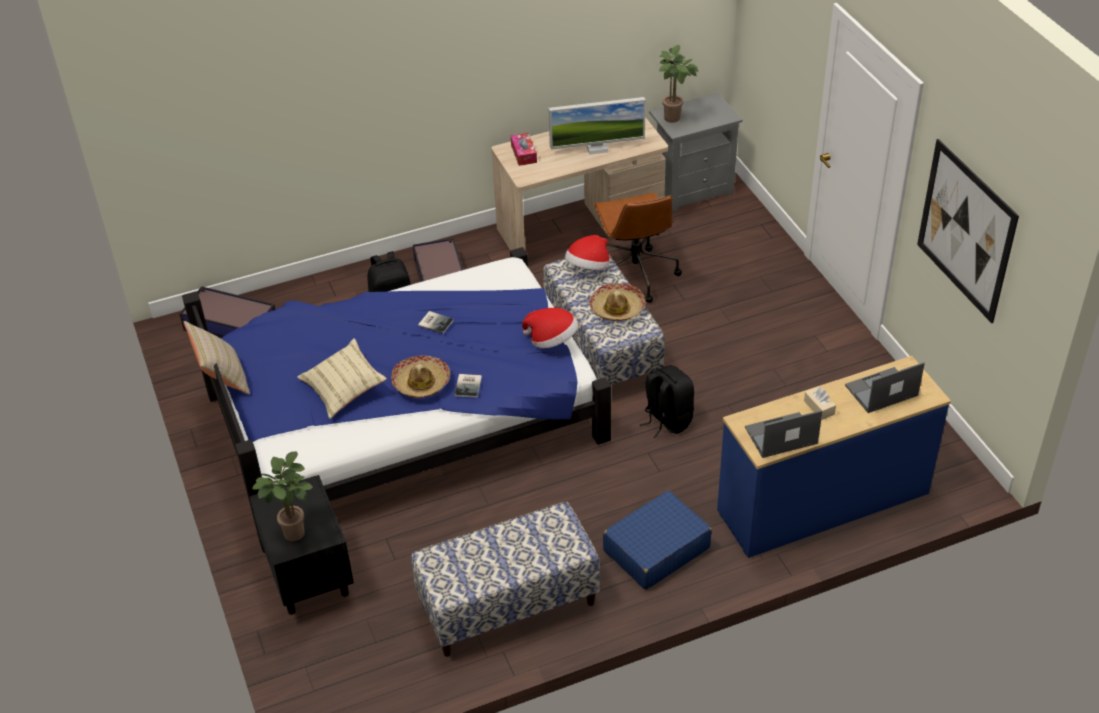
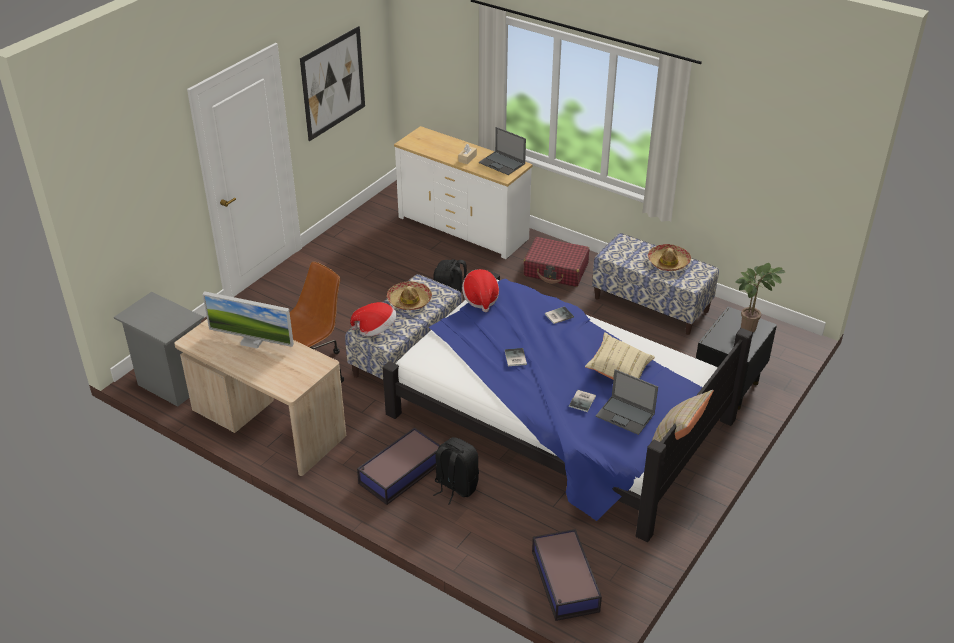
camera: 125 degrees left, 5 degrees down
hat [391,355,450,398] -> hat moved to [648,244,691,271]
tissue box [511,133,537,166] -> none
monitor [548,97,646,155] -> monitor turned 150 degrees clockwise [202,291,294,349]
blue suitcase [603,490,712,590] -> red suitcase [523,237,589,287]
potted plant [659,45,698,123] -> none
blue dresser [717,356,951,558] -> white dresser [394,126,533,259]
laptop [845,362,925,413] -> laptop moved to [596,369,658,435]
none -> book [569,390,596,412]

